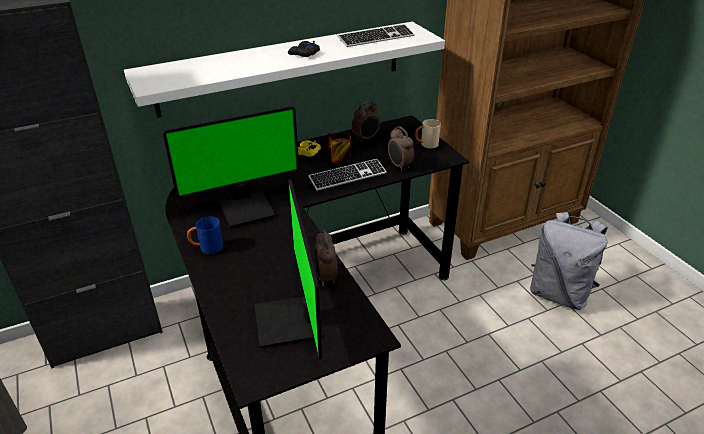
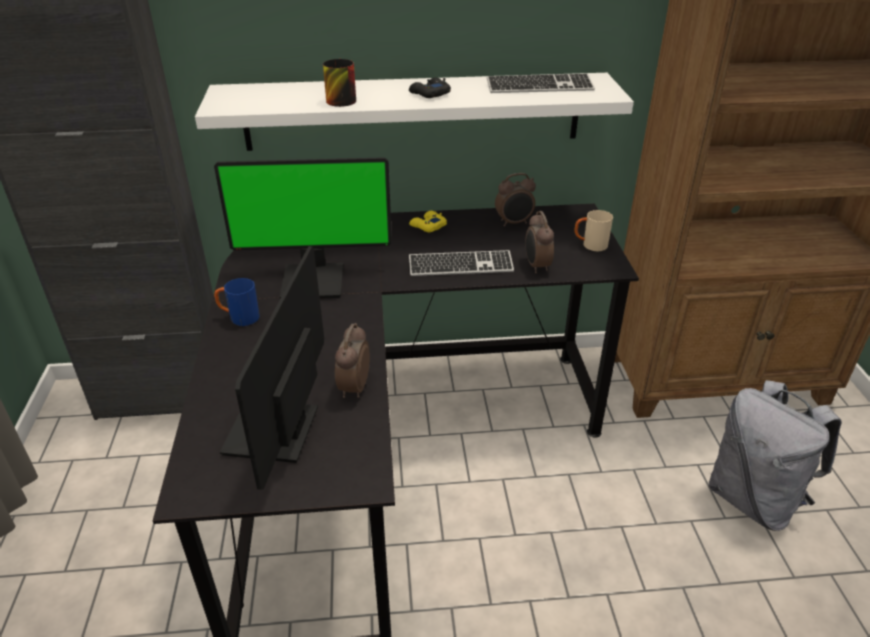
camera: 20 degrees right, 0 degrees up
mug [328,132,351,165] -> mug moved to [323,59,356,107]

